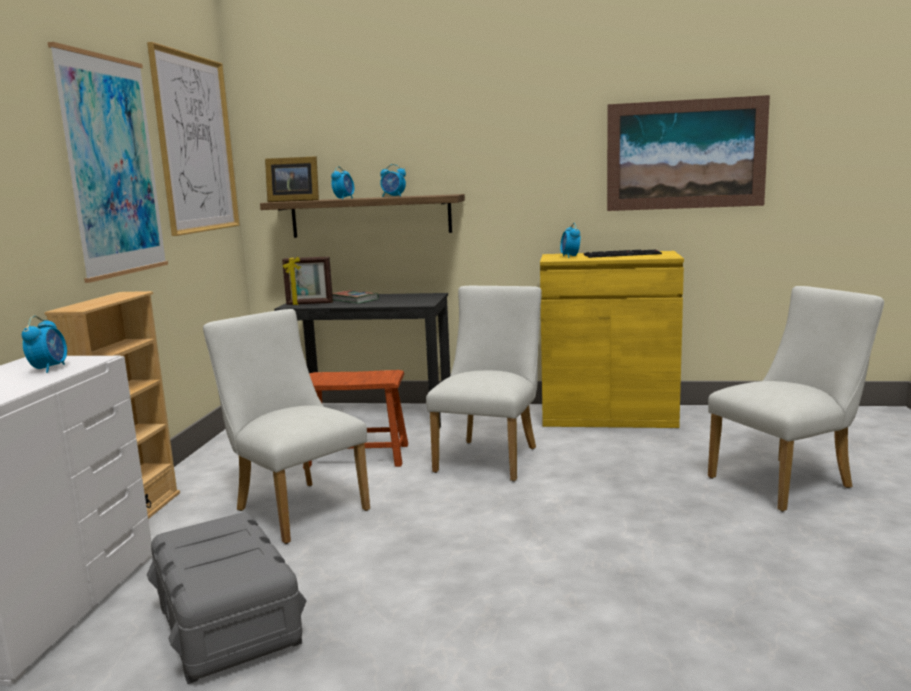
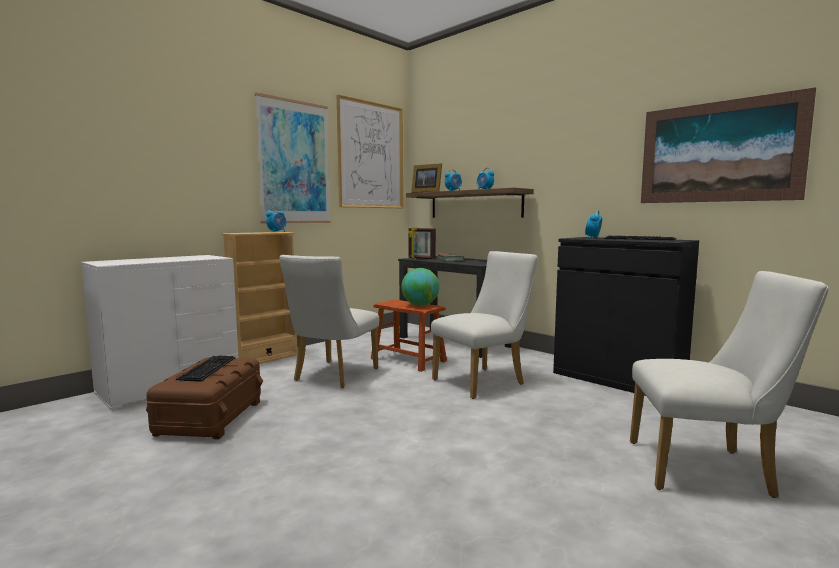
camera: 35 degrees right, 5 degrees down
alarm clock [22,316,67,373] -> alarm clock moved to [266,207,286,232]
grey storage box [147,513,306,684] -> brown storage box [146,358,263,439]
white chair [203,309,370,544] -> white chair turned 150 degrees counterclockwise [279,255,379,388]
yellow cabinet [540,251,684,428] -> black cabinet [553,237,699,396]
none -> keyboard [176,356,235,382]
none -> globe [401,268,439,306]

